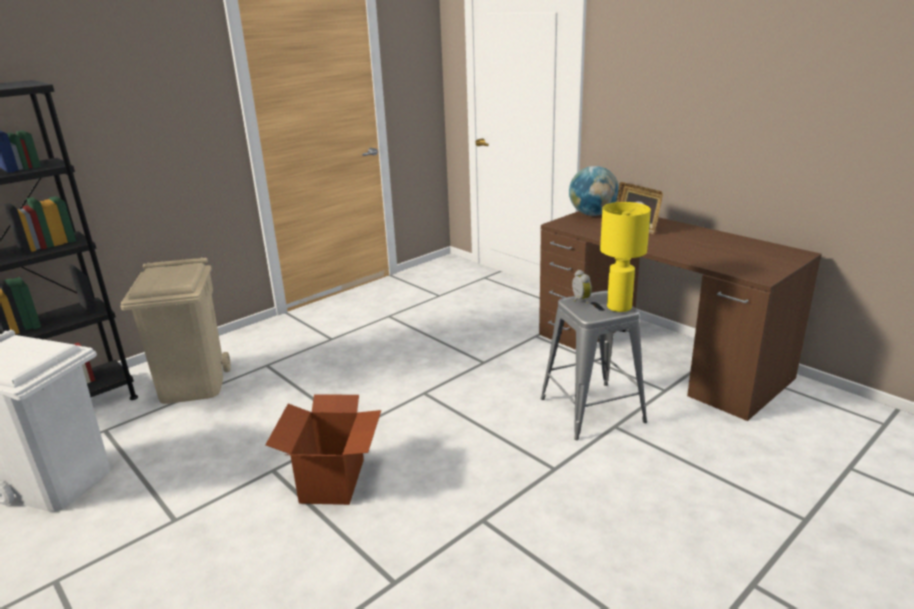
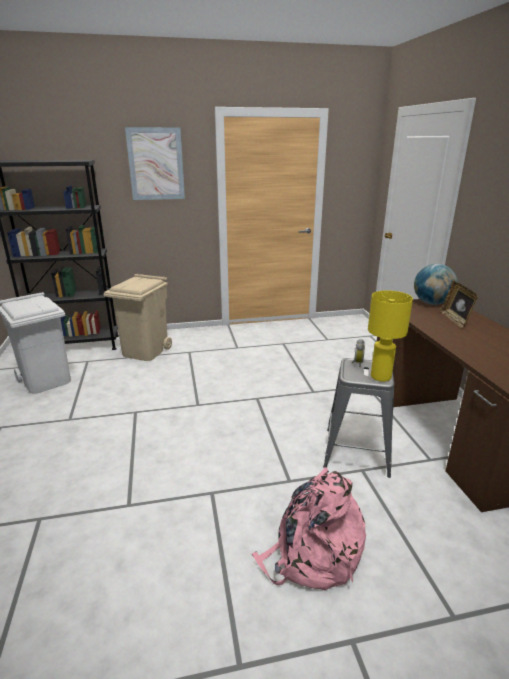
camera: 30 degrees right, 0 degrees up
cardboard box [266,394,381,505] -> none
none -> picture [125,127,185,200]
none -> pink backpack [252,467,366,590]

